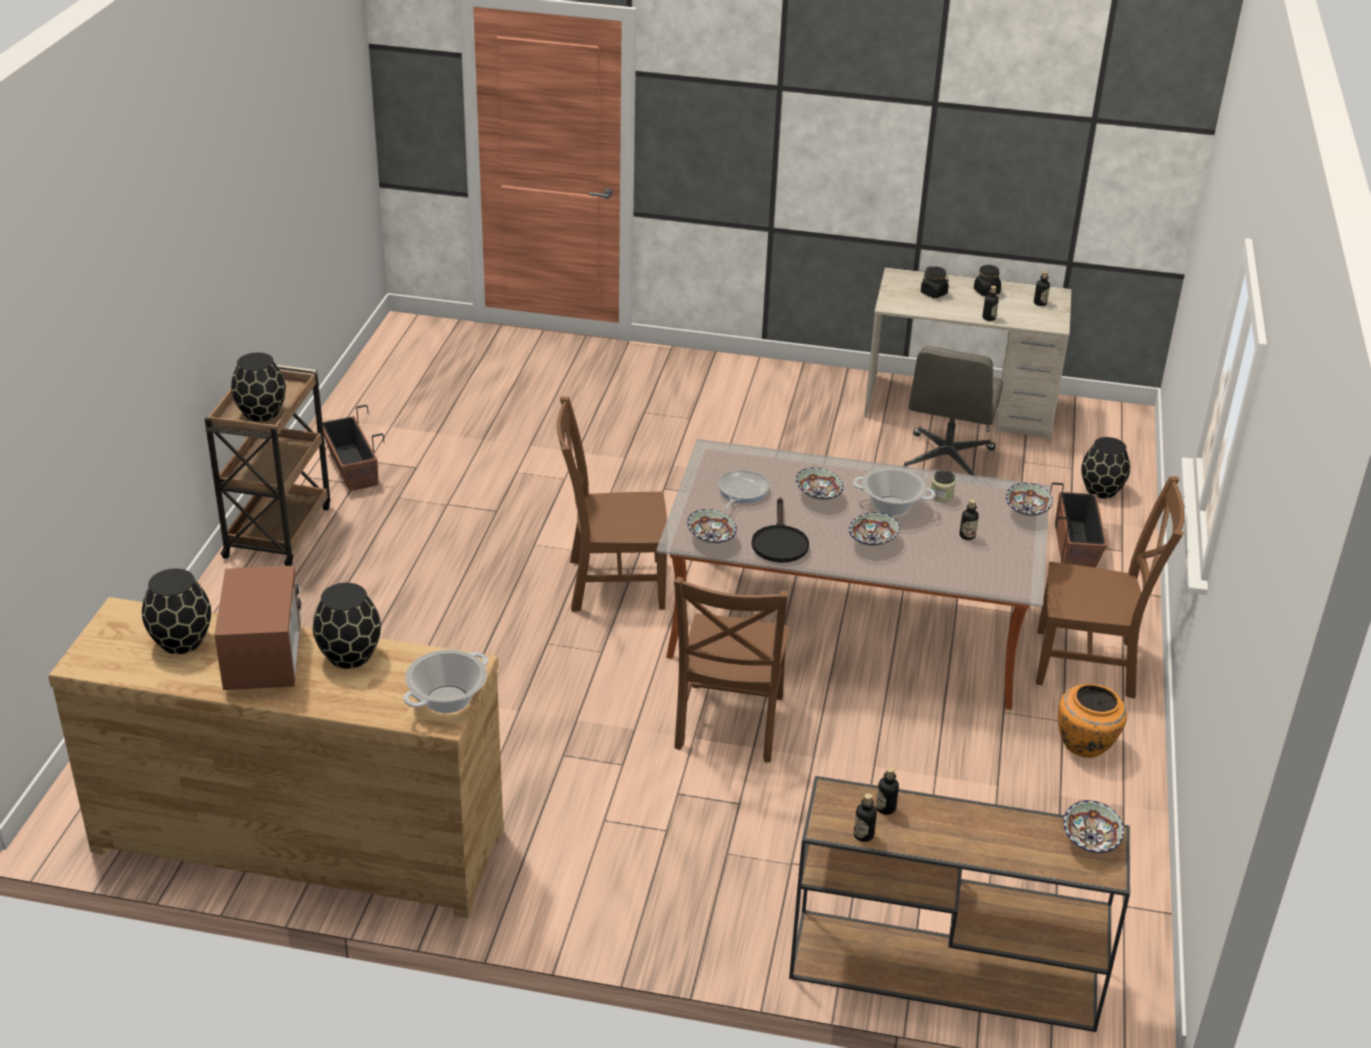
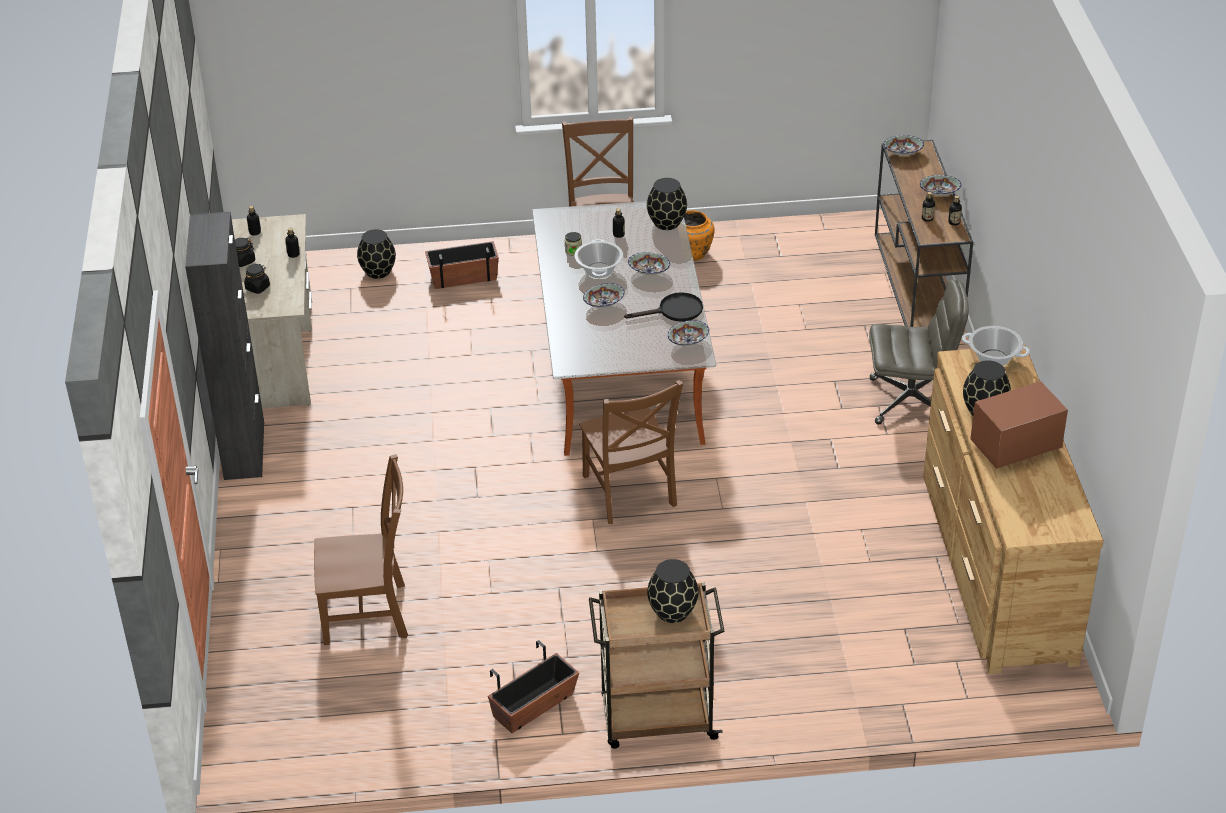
camera: 105 degrees left, 5 degrees up
black vase [142,569,211,654] -> black vase moved to [647,178,687,230]
brown chair [674,577,790,763] -> brown chair moved to [314,454,408,645]
frying pan [718,470,769,510] -> none
grey office chair [904,346,1003,476] -> grey office chair moved to [869,279,968,425]
bowl [1006,483,1053,517] -> bowl moved to [920,175,961,196]
none -> black cabinet [185,212,264,480]

